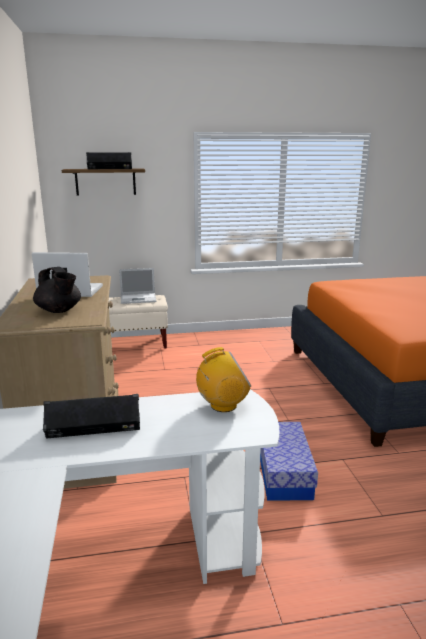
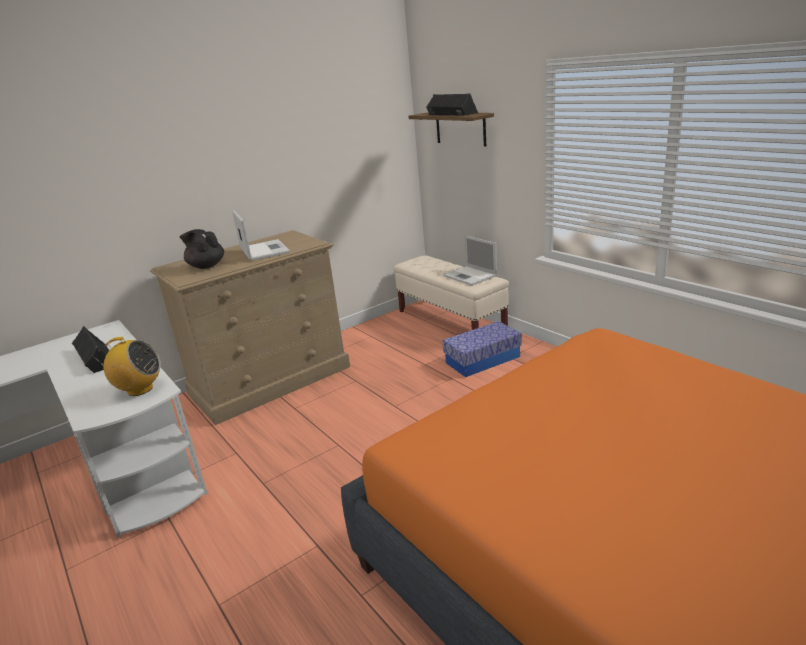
camera: 65 degrees right, 5 degrees up
black teapot [33,267,81,313] -> black teapot turned 105 degrees clockwise [180,229,224,269]
radio [196,347,251,412] -> radio turned 45 degrees counterclockwise [93,337,161,396]
storage box [260,422,318,501] -> storage box moved to [443,321,522,377]

